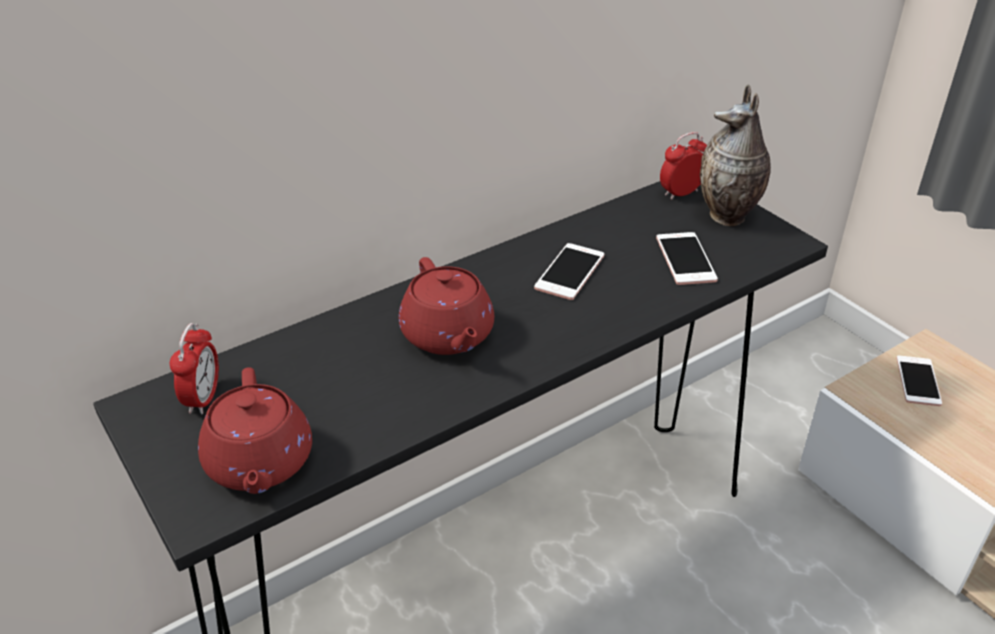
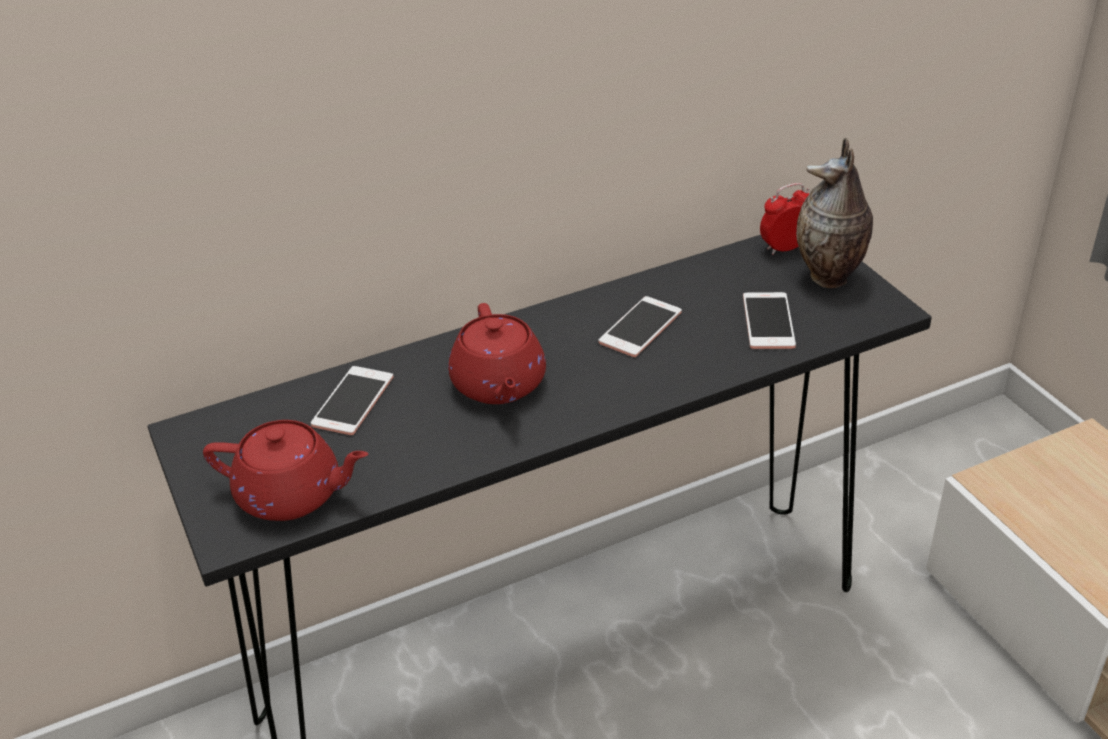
camera: 10 degrees right, 0 degrees up
alarm clock [170,323,219,414] -> none
red teapot [198,367,312,494] -> red teapot turned 75 degrees counterclockwise [203,420,368,521]
phone [896,355,942,406] -> phone moved to [311,366,393,435]

